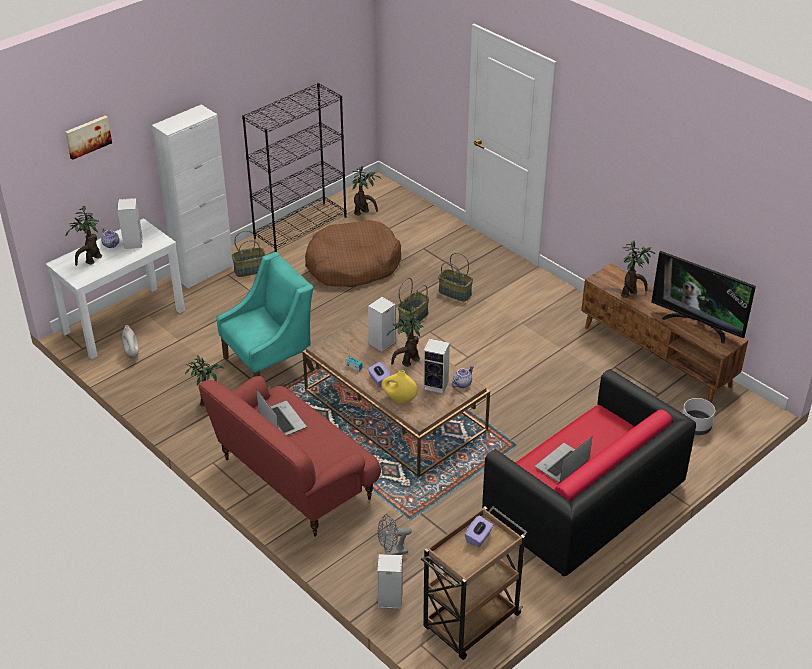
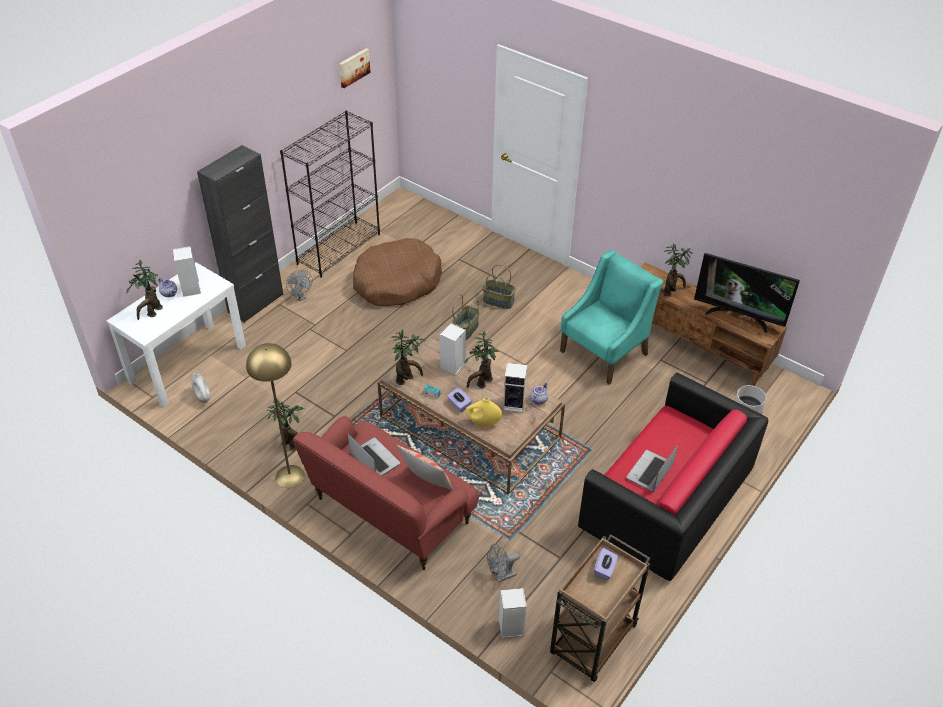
camera: 10 degrees left, 5 degrees up
picture [65,115,112,160] -> picture moved to [339,48,371,88]
white cabinet [152,105,234,289] -> black cabinet [197,145,283,323]
turquoise armchair [216,252,315,377] -> turquoise armchair moved to [560,250,664,385]
basket [232,230,266,277] -> grey fan [286,270,313,301]
potted plant [352,166,381,215] -> potted plant moved to [391,329,426,385]
none -> yellow floor lamp [246,343,305,488]
none -> pillow [397,445,454,490]

